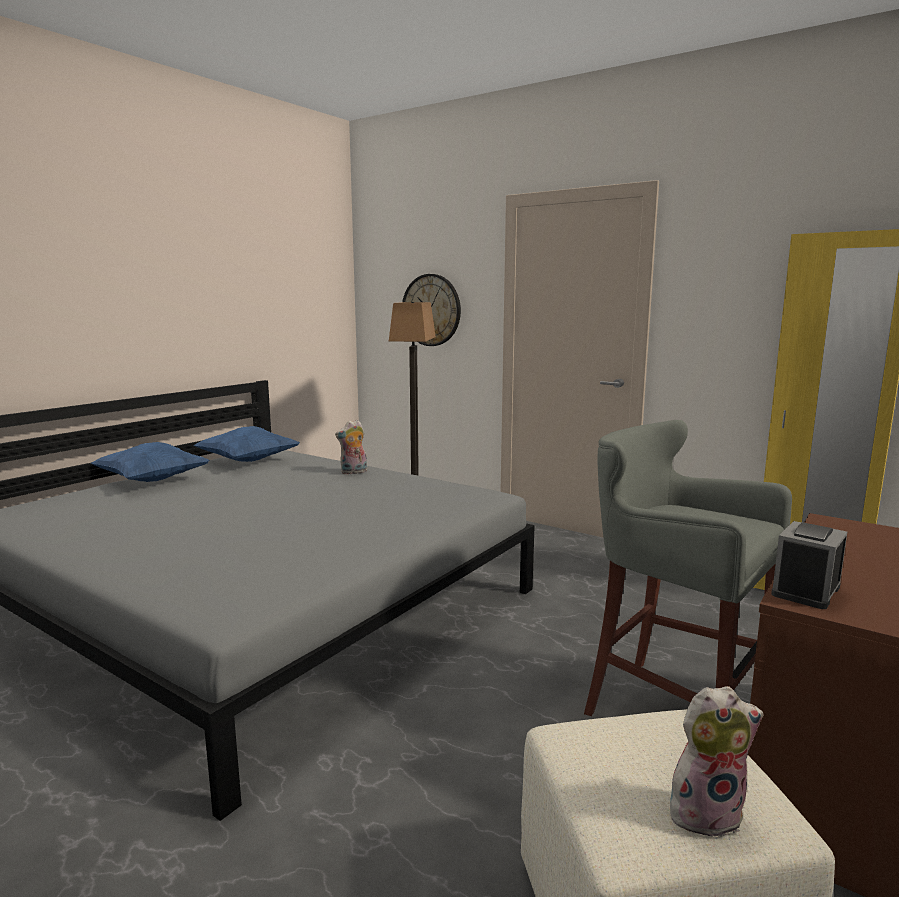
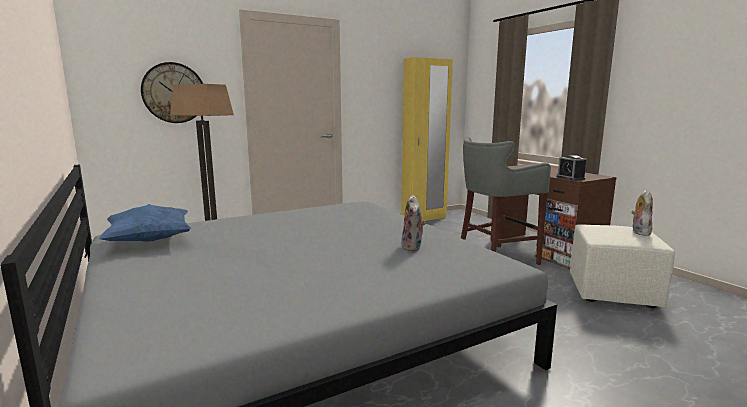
camera: 65 degrees left, 0 degrees up
blue pillow [91,442,210,482] -> none
plush toy [335,420,367,474] -> plush toy moved to [401,195,426,251]

